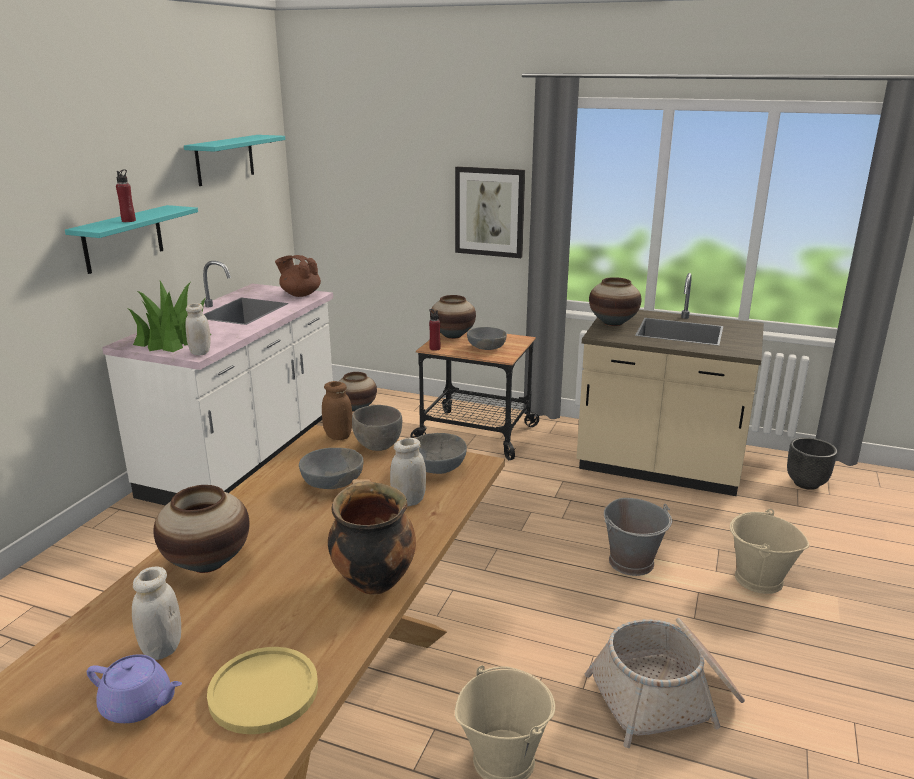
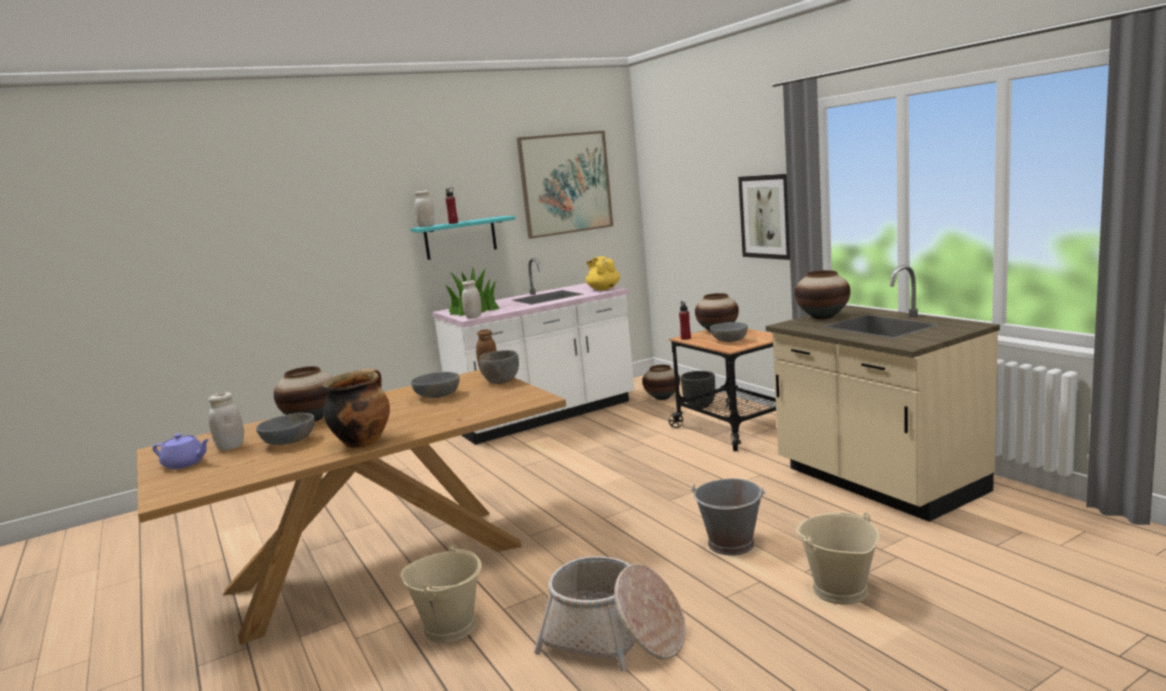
camera: 40 degrees right, 10 degrees down
purple teapot [87,654,182,723] -> purple teapot turned 45 degrees counterclockwise [153,433,210,469]
turquoise shelf [184,135,285,186] -> picture [516,131,613,239]
yellow plate [207,647,318,734] -> none
brown teapot [275,255,321,297] -> yellow teapot [586,256,620,291]
white jar [390,438,426,507] -> white jar moved to [415,190,435,227]
grey bowl [416,433,467,474] -> grey bowl moved to [256,413,315,445]
black planter [787,437,837,490] -> black planter moved to [681,371,715,409]

